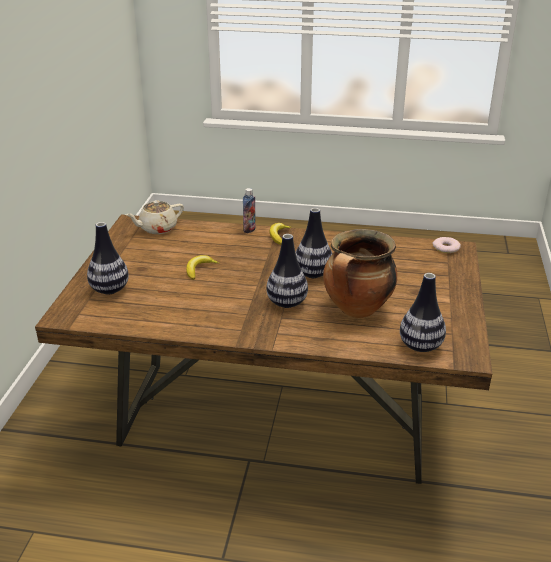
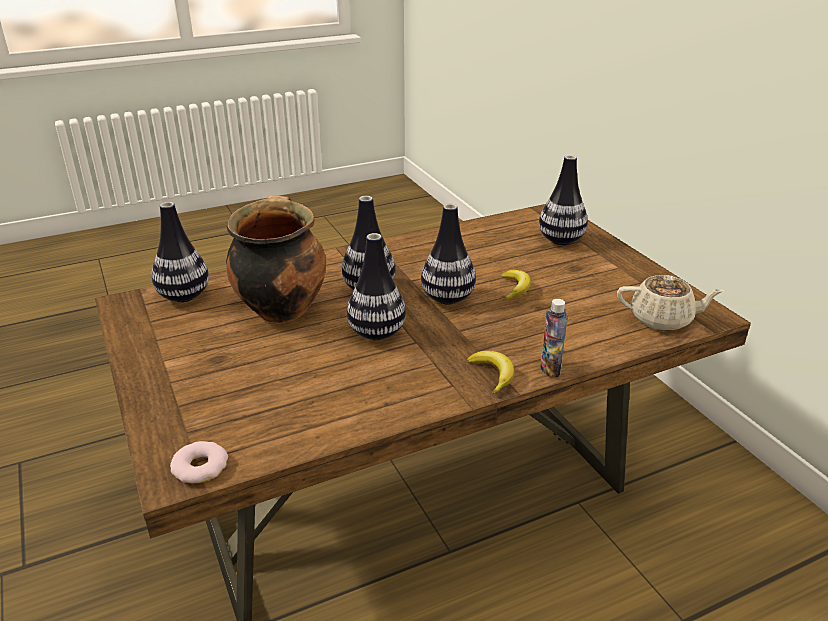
camera: 145 degrees right, 0 degrees up
beige teapot [126,200,184,234] -> beige teapot turned 75 degrees clockwise [617,275,724,331]
none -> vase [421,204,476,305]

